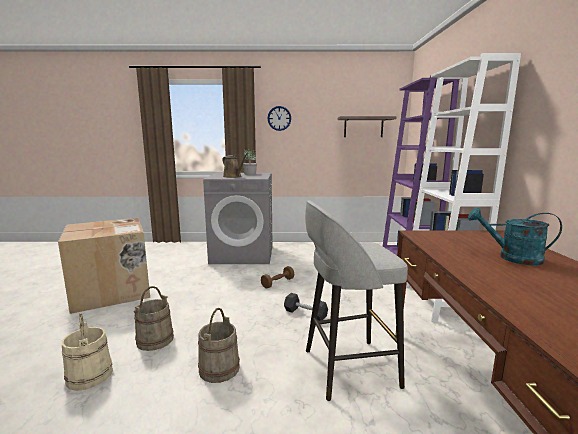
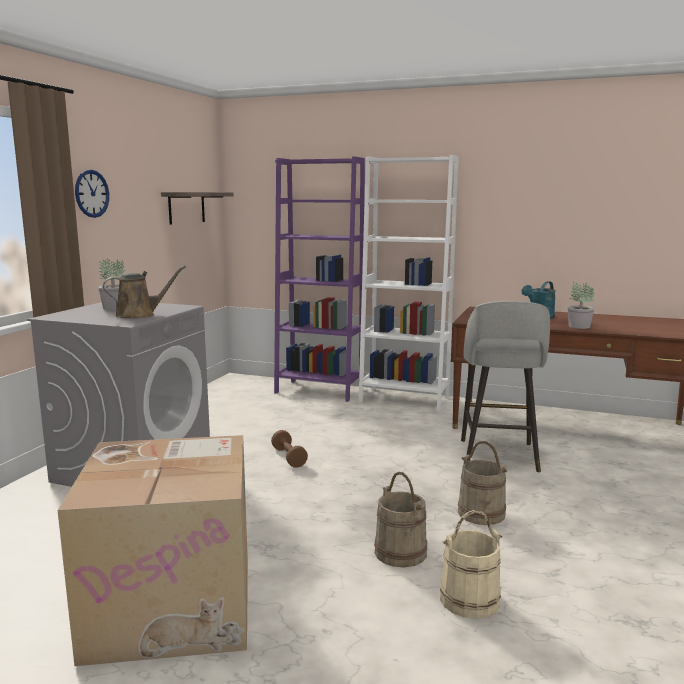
camera: 70 degrees left, 0 degrees up
black dumbbell [284,293,328,321] -> none
none -> potted plant [568,281,595,329]

